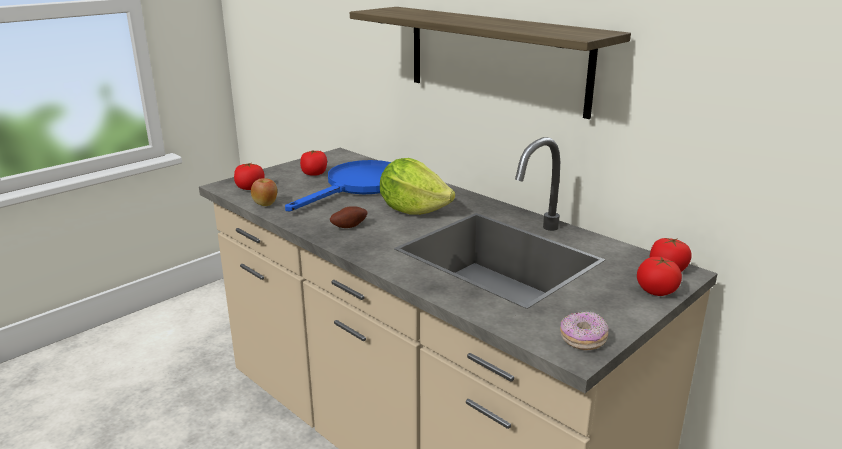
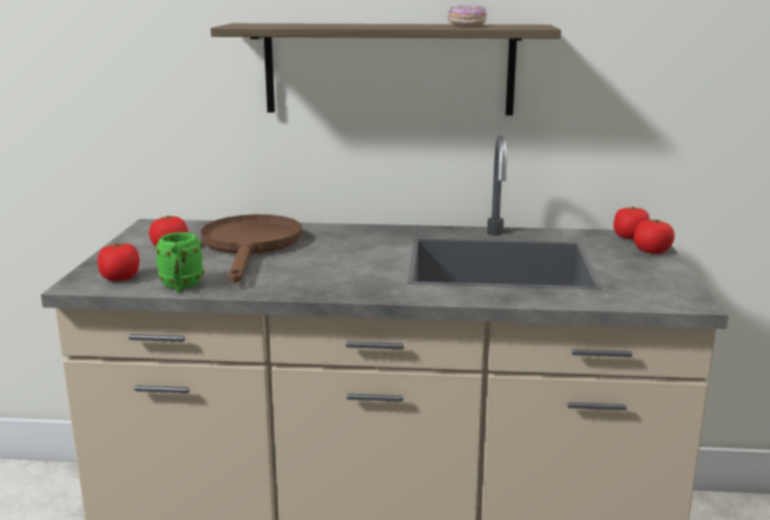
camera: 40 degrees left, 5 degrees down
apple [251,178,277,206] -> green mug [155,232,204,292]
blue frying pan [285,160,391,211] -> brown frying pan [201,214,302,283]
potato [330,206,368,228] -> none
lettuce [380,158,455,215] -> none
donut [560,312,608,350] -> donut moved to [448,5,487,26]

